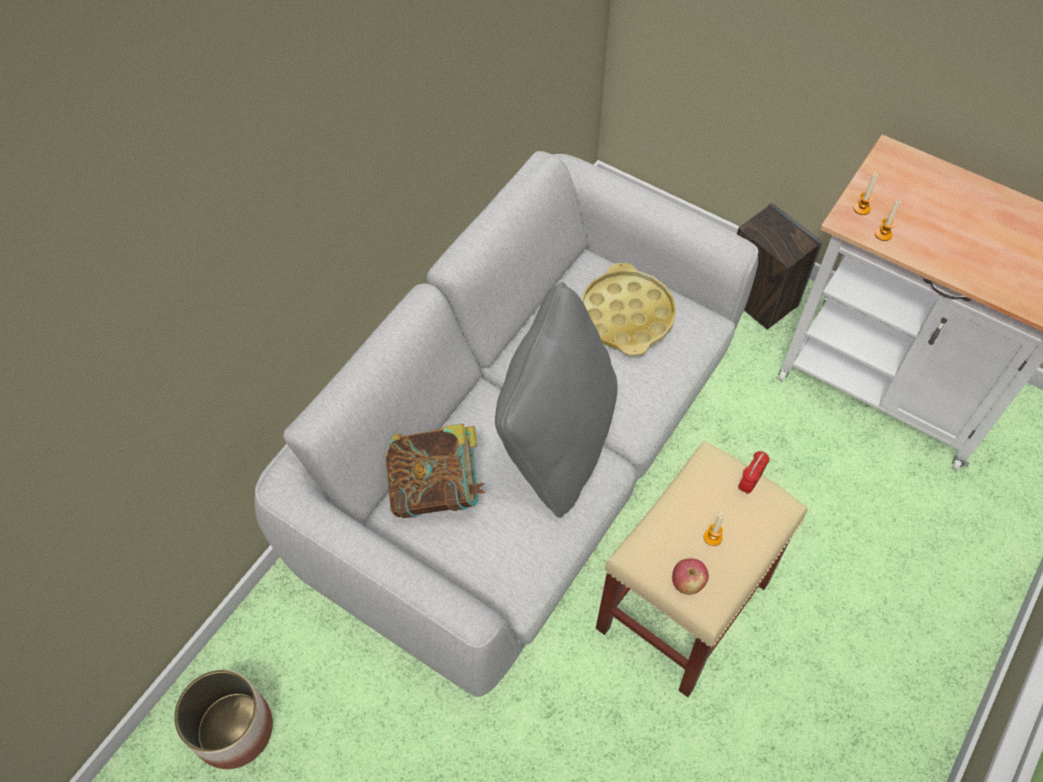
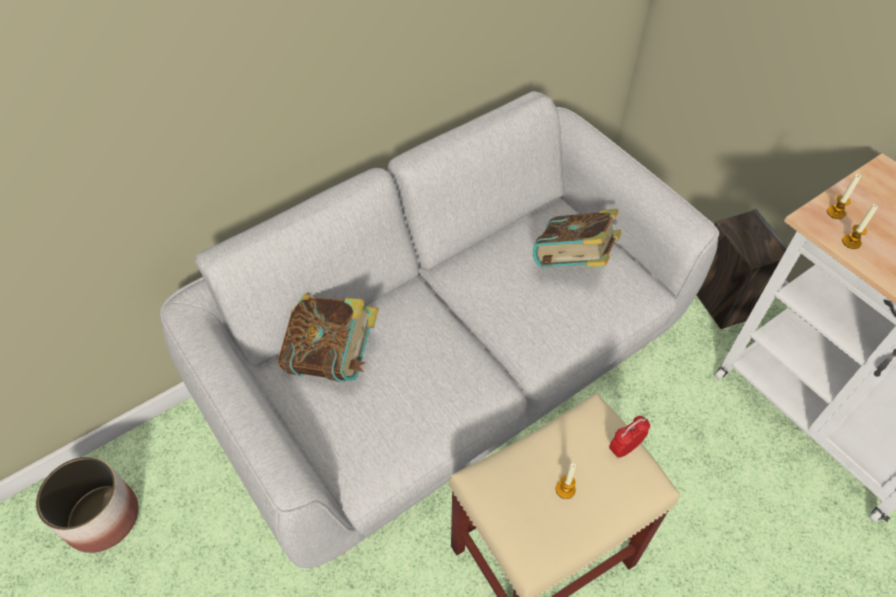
camera: 20 degrees right, 5 degrees down
grey pillow [495,282,618,518] -> none
yellow tray [581,263,676,356] -> book [533,209,622,267]
apple [672,559,709,595] -> none

